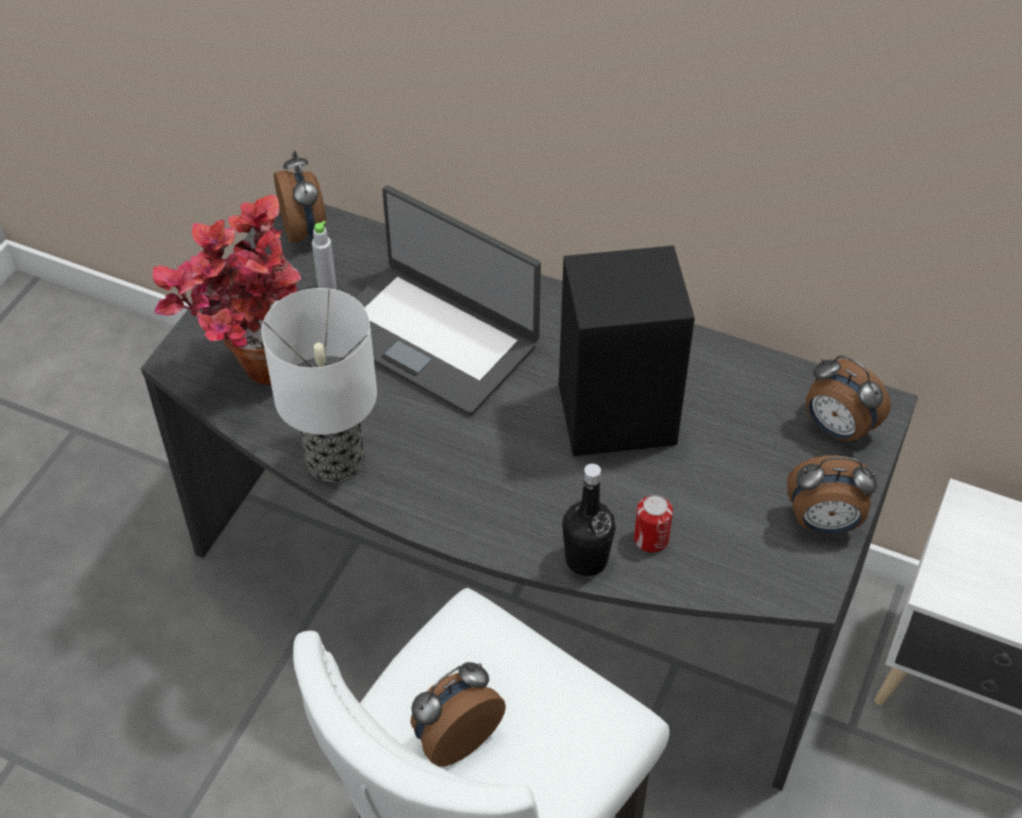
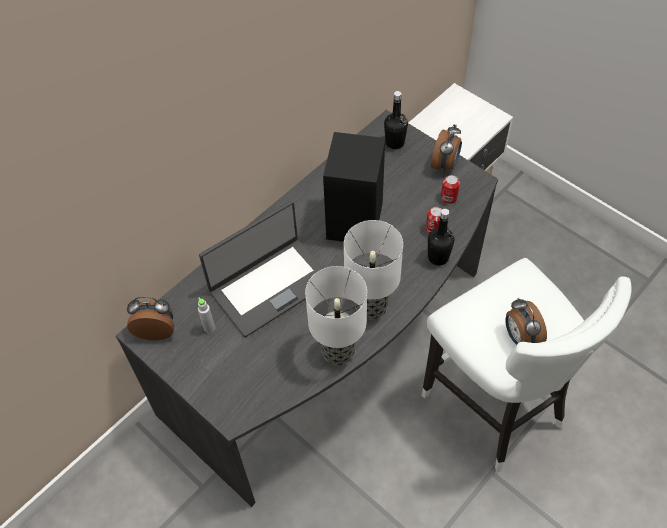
camera: 70 degrees left, 5 degrees up
potted plant [152,195,301,385] -> none
alarm clock [806,355,891,442] -> black bottle [384,91,408,149]
none -> table lamp [344,220,403,319]
none -> can [441,175,460,204]

